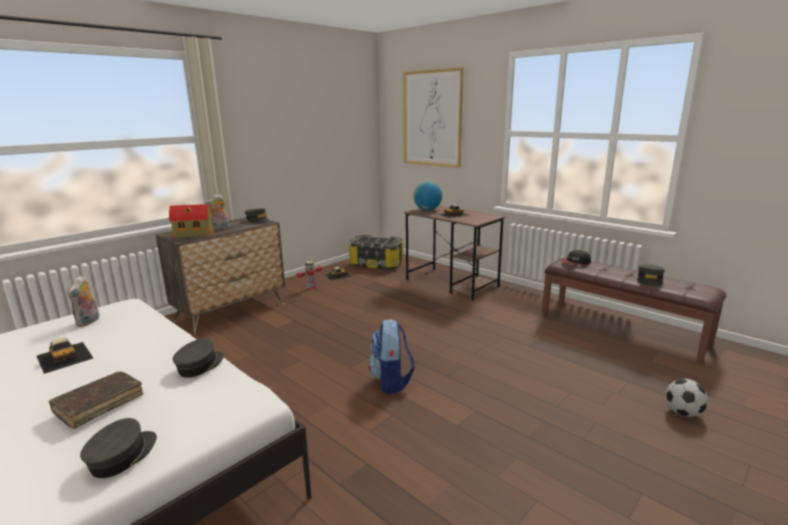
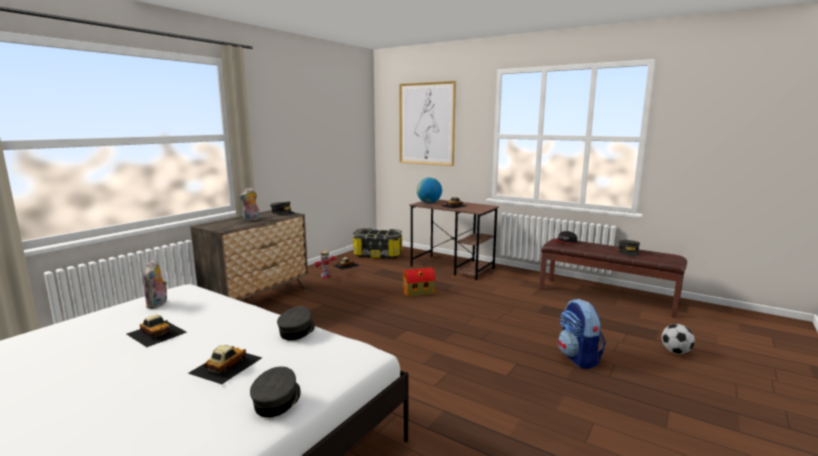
camera: 10 degrees left, 5 degrees down
brown book [48,371,143,429] -> toy car [188,345,262,384]
toy house [169,204,214,238] -> toy house moved to [403,267,436,297]
backpack [368,319,415,394] -> backpack moved to [558,299,606,369]

